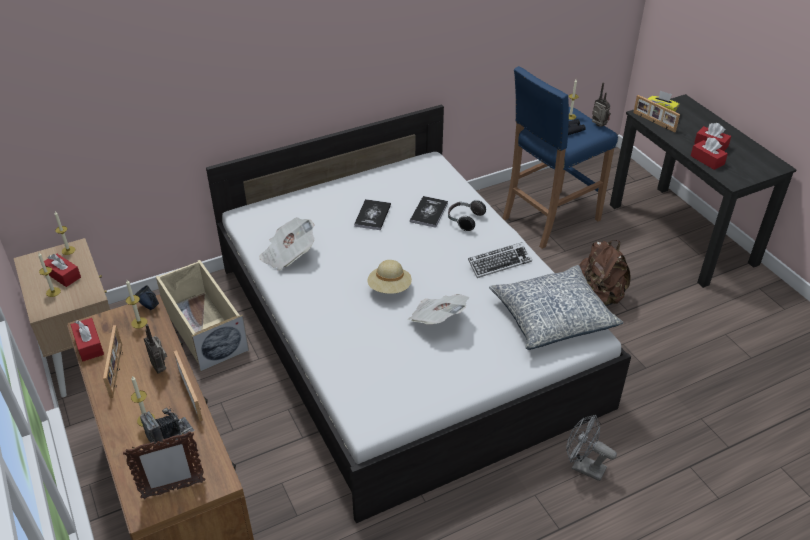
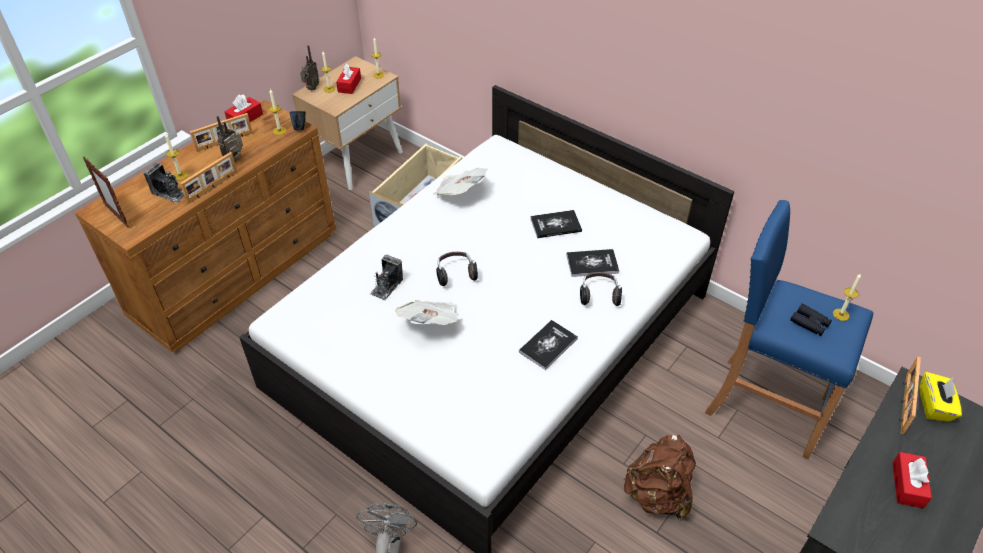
camera: 65 degrees right, 5 degrees up
beige hat [367,260,412,294] -> headphones [436,252,478,286]
keyboard [468,242,532,278] -> book [519,320,578,370]
pillow [489,265,624,350] -> none
radio [592,83,611,127] -> radio moved to [300,45,319,90]
red tissue box [691,137,728,170] -> none
none -> camera [370,255,403,300]

